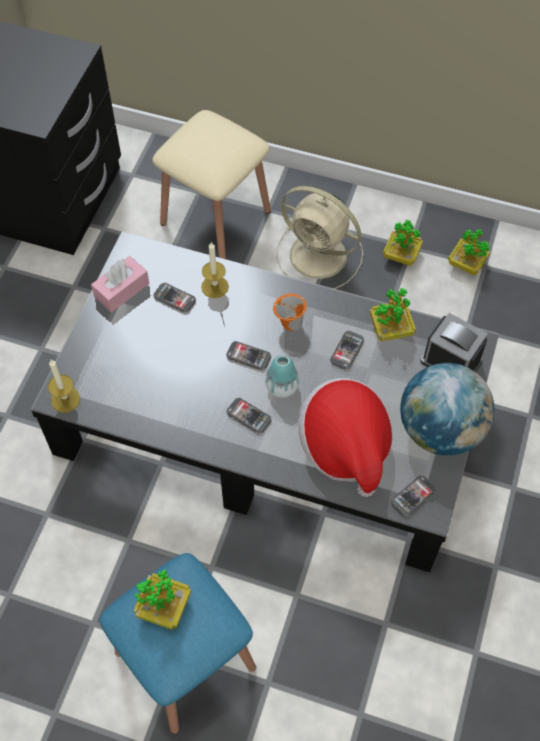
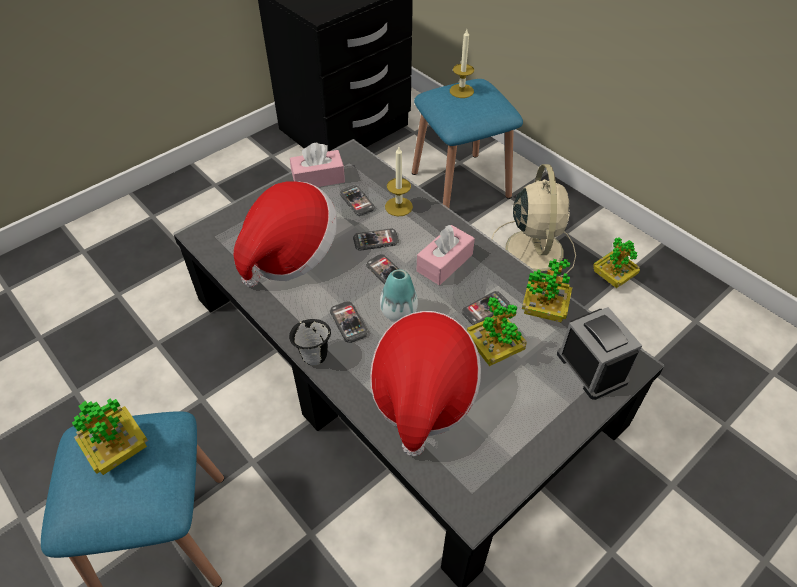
camera: 30 degrees right, 10 degrees down
candle [48,360,80,413] -> candle moved to [450,30,474,98]
beige stool [152,110,271,259] -> blue stool [412,79,523,208]
orange mug [273,293,307,331] -> pink tissue box [417,225,475,285]
beige fan [276,186,363,289] -> beige fan turned 150 degrees counterclockwise [492,164,576,277]
phone [391,476,436,517] -> phone moved to [353,228,399,251]
globe [400,363,495,456] -> none
potted plant [448,229,490,276] -> potted plant moved to [467,297,527,366]
none -> hat [234,181,337,287]
none -> black mug [289,319,331,365]

